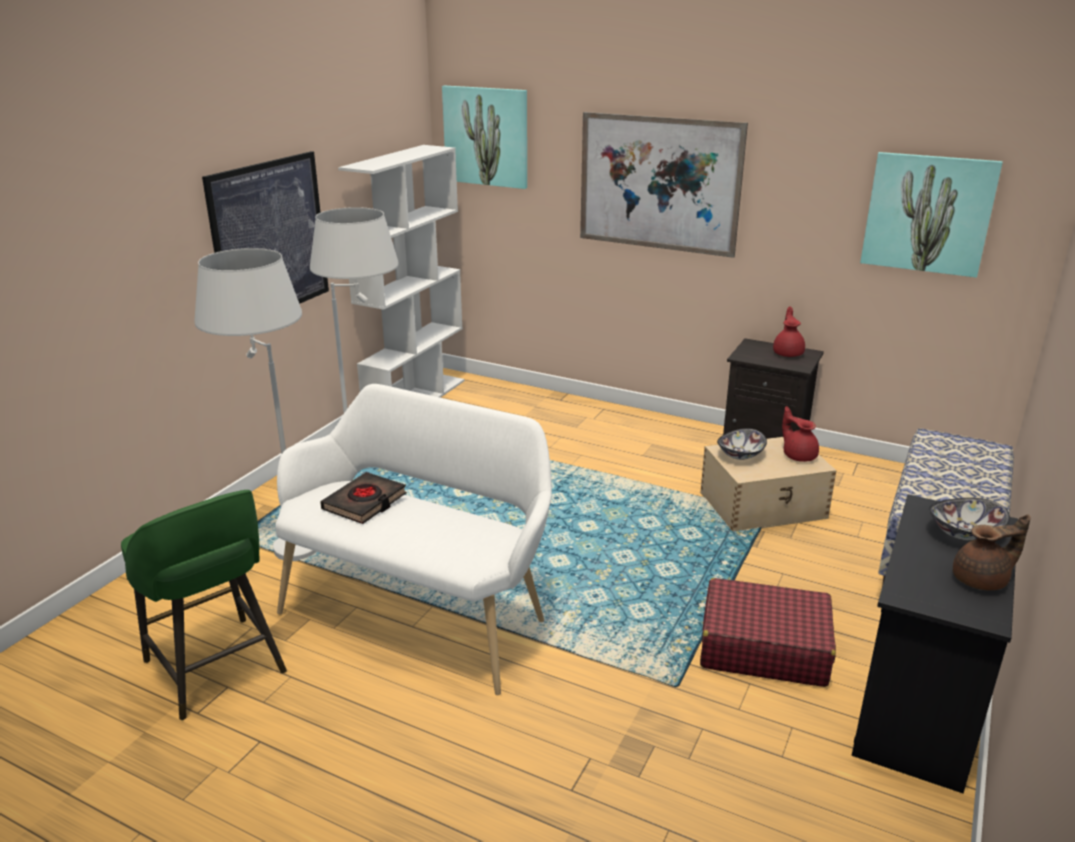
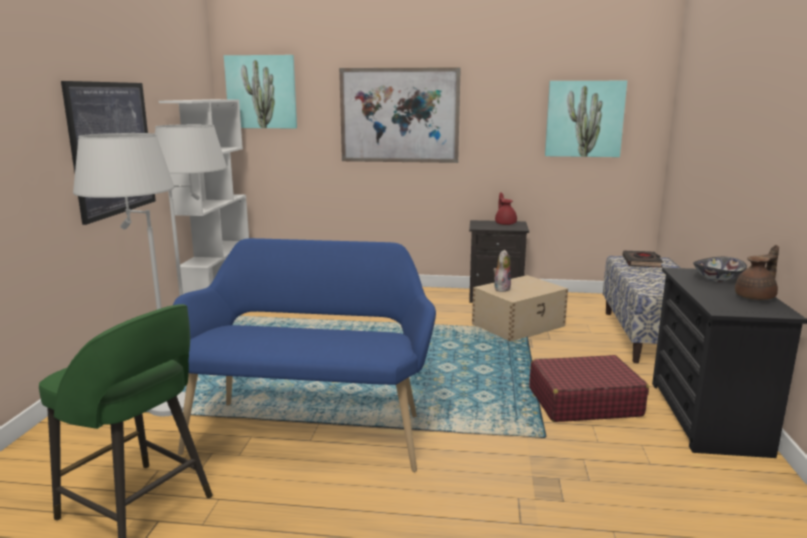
camera: 20 degrees left, 10 degrees down
white bench [276,384,552,695] -> blue bench [173,238,436,472]
black book [320,472,407,524] -> black book moved to [623,251,663,268]
bowl [717,428,767,460] -> plush toy [493,250,511,292]
red teapot [782,406,819,462] -> none

